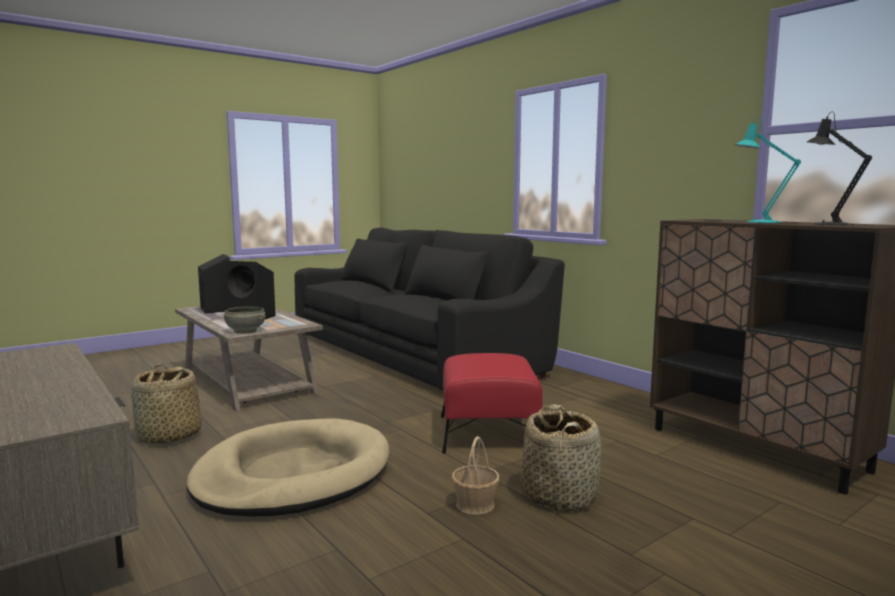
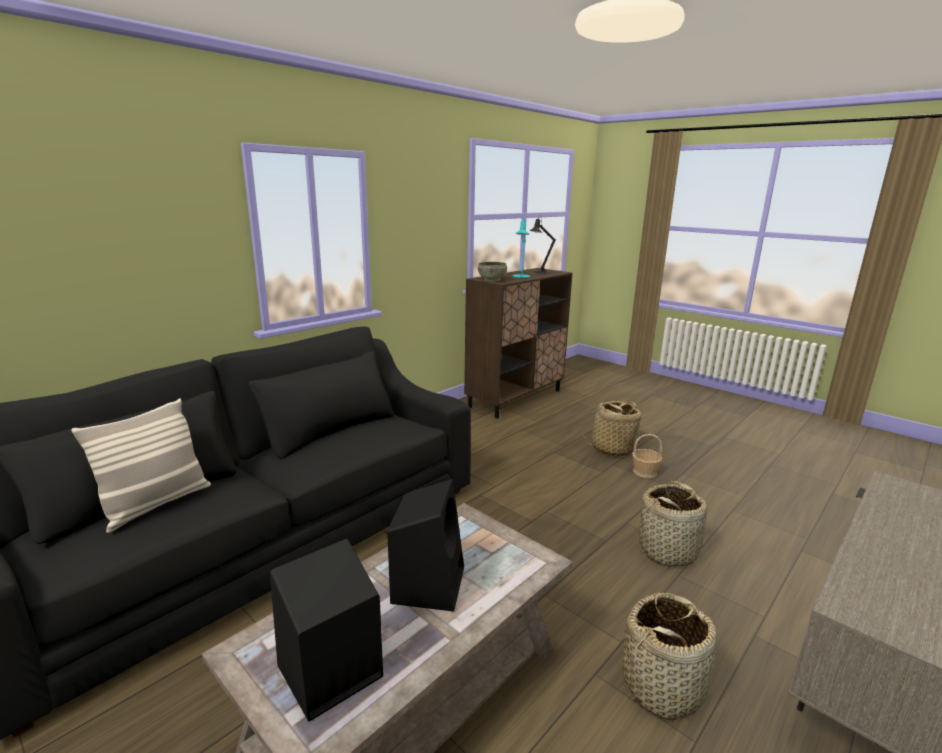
camera: 100 degrees left, 10 degrees up
beige dog bed [187,419,390,517] -> basket [636,481,712,567]
grey bowl [224,306,265,334] -> grey bowl moved to [478,262,507,282]
red ottoman [441,353,543,454] -> none
none -> pillow [71,398,211,533]

